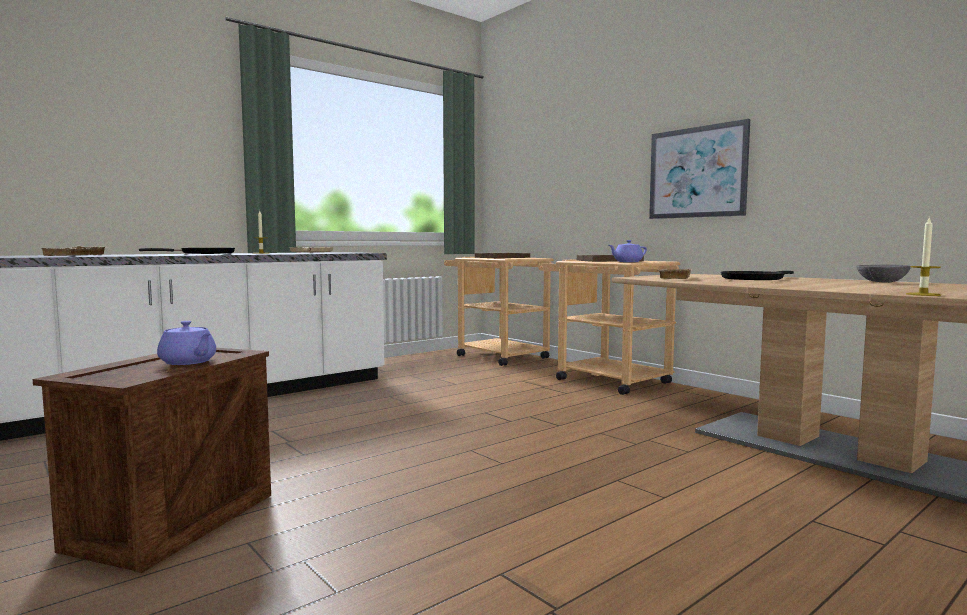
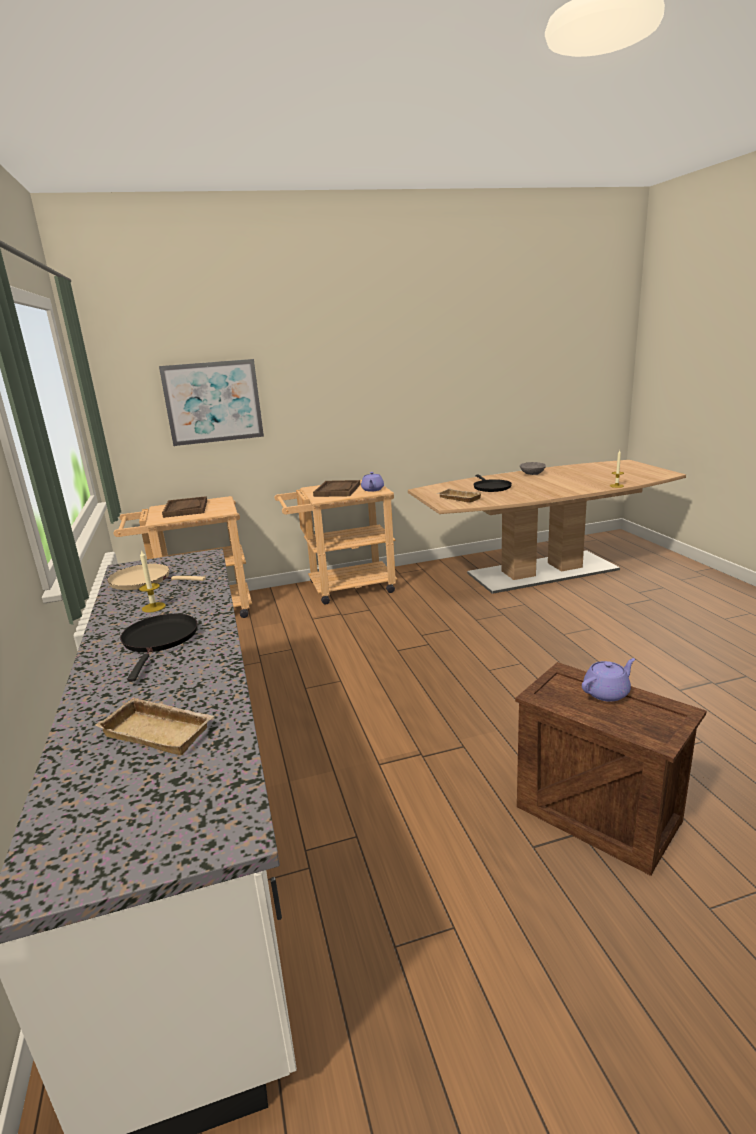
camera: 65 degrees left, 15 degrees up
picture [649,119,750,219] -> picture moved to [159,359,264,446]

